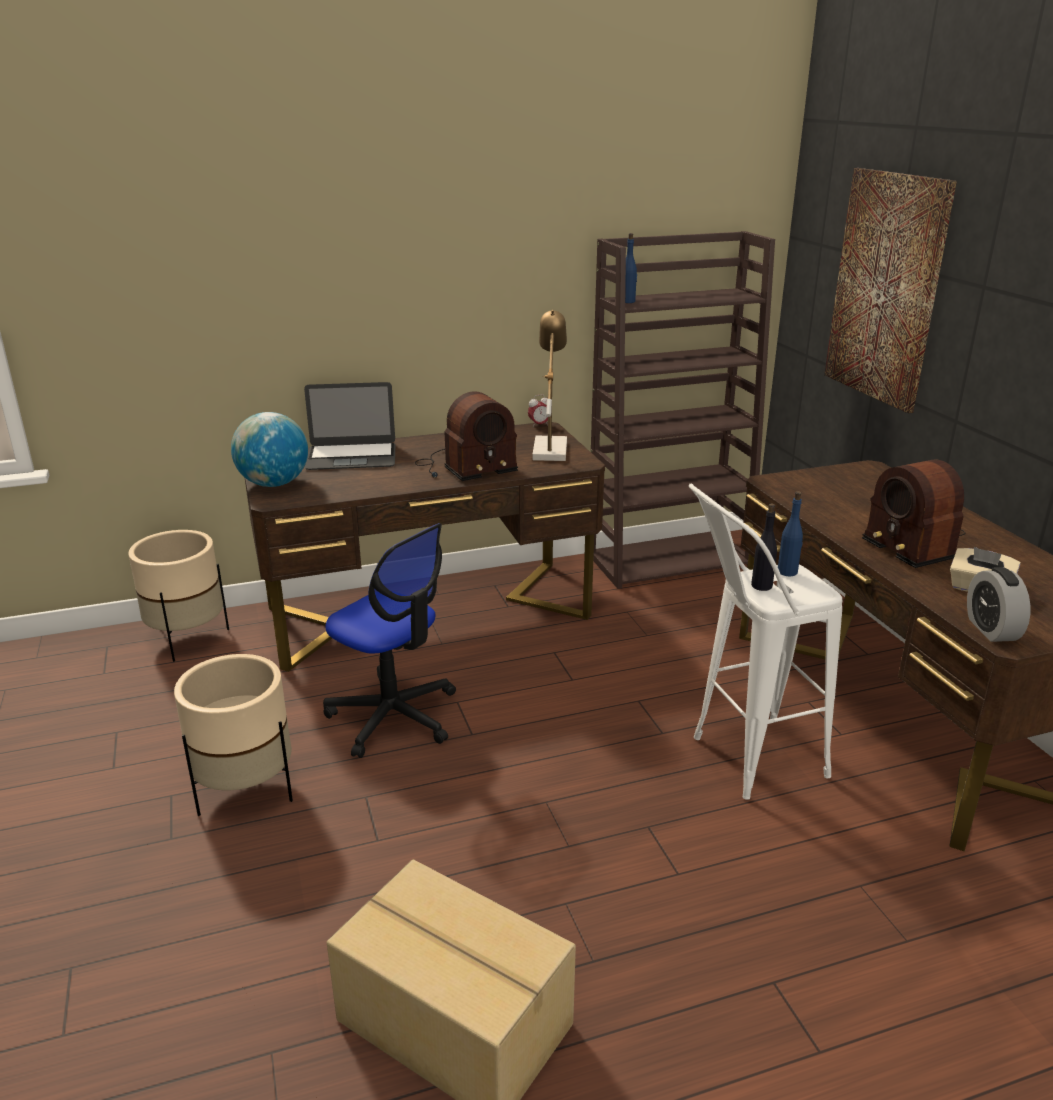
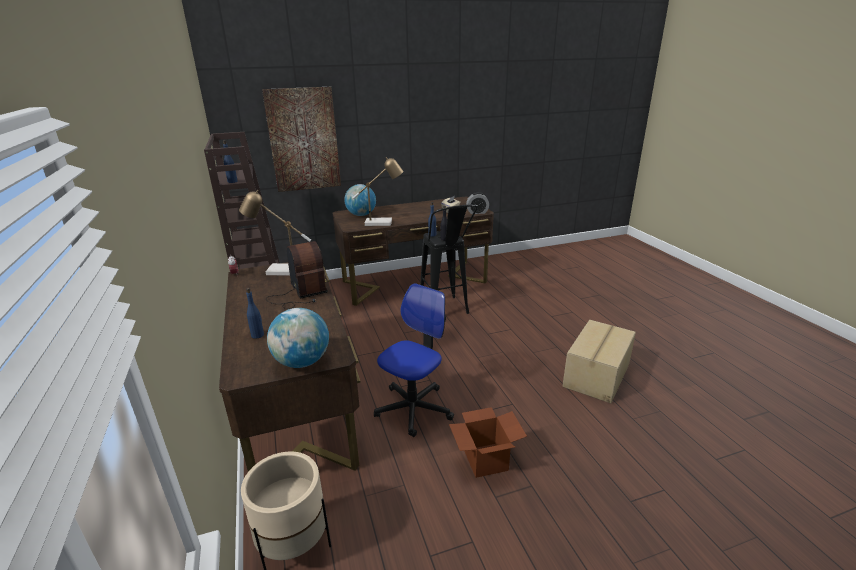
camera: 90 degrees left, 0 degrees up
beige planter [174,654,293,816] -> cardboard box [449,407,527,478]
laptop [304,382,395,470] -> blue bottle [246,288,264,339]
white stool [689,483,842,800] -> black stool [420,205,478,314]
radio [862,459,965,568] -> none
none -> globe [344,184,376,216]
none -> table lamp [352,157,404,226]

